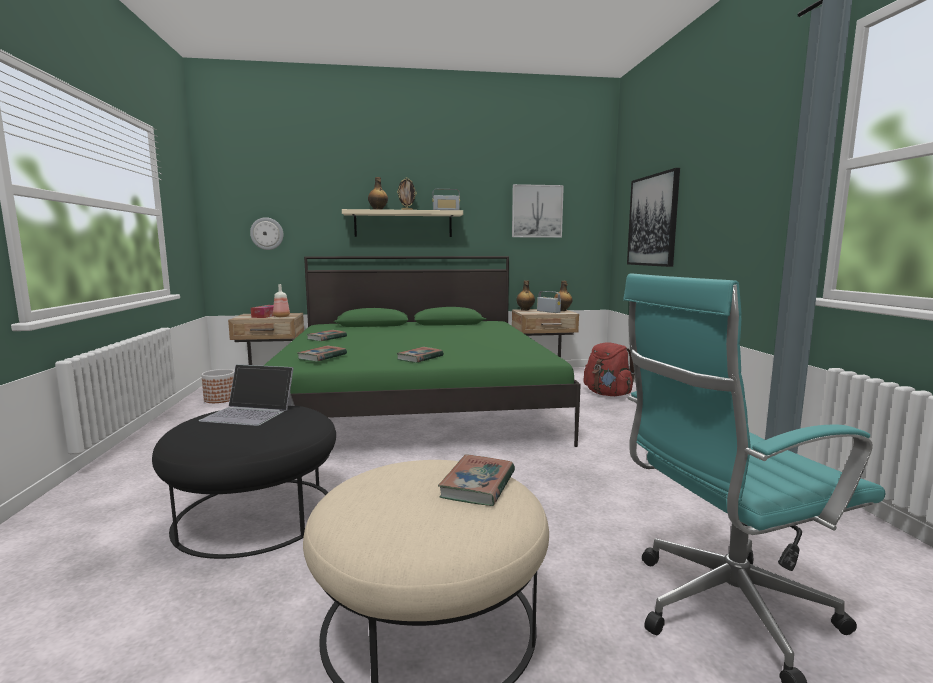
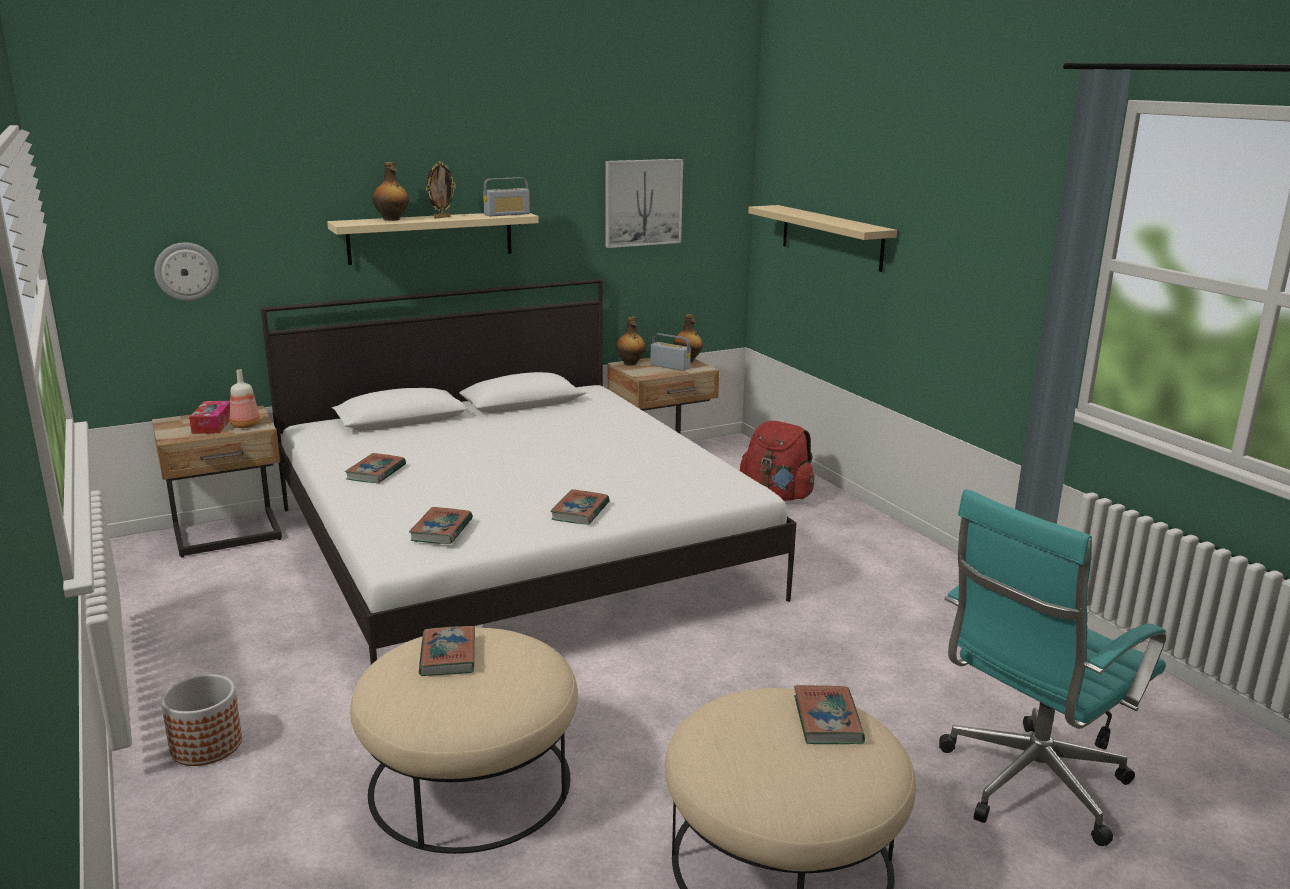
camera: 20 degrees left, 10 degrees up
black ottoman [152,406,336,559] -> beige ottoman [350,628,578,854]
laptop [199,364,295,426] -> book [419,626,475,676]
planter [201,369,234,403] -> planter moved to [161,674,242,766]
green bed [264,256,581,447] -> white bed [261,279,796,665]
picture [627,168,680,267] -> beige shelf [748,205,897,272]

